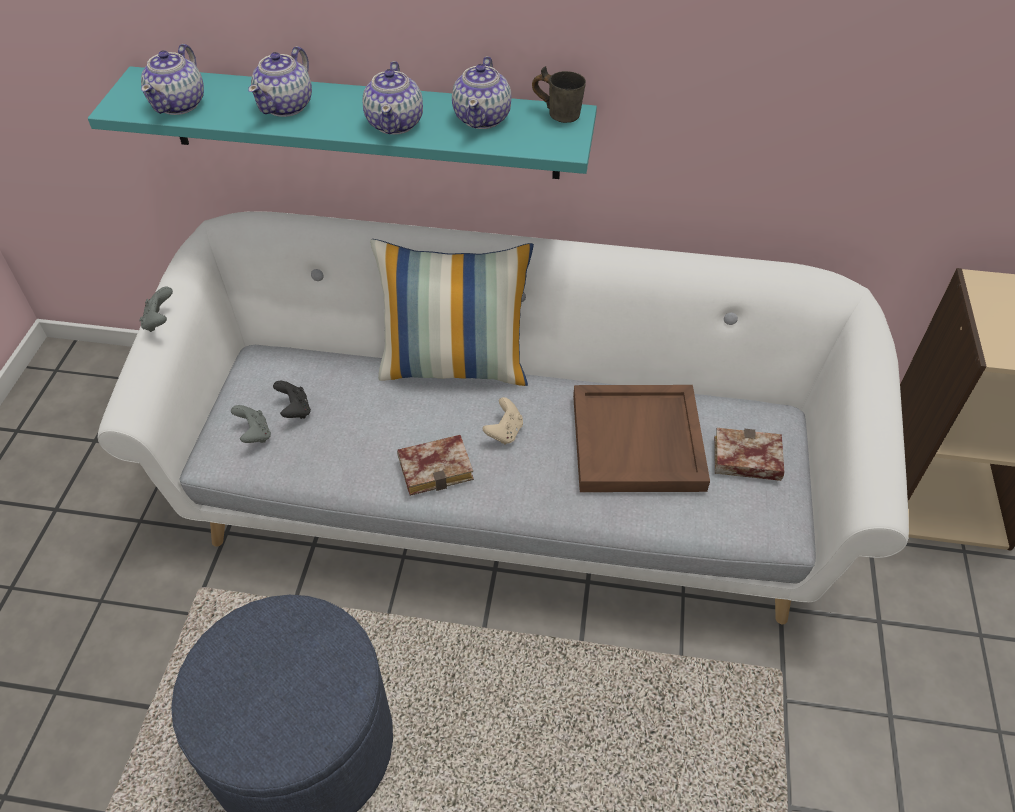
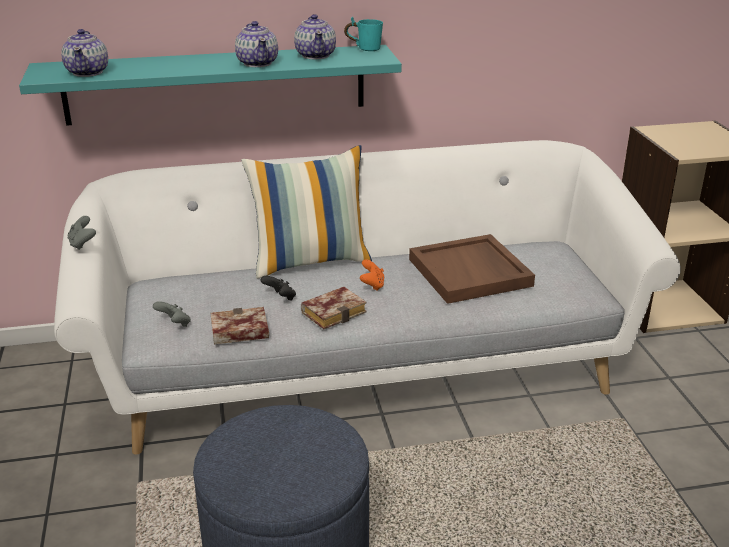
camera: 20 degrees left, 20 degrees down
teapot [248,46,312,117] -> none
black game controller [273,381,311,419] -> black game controller moved to [261,276,296,301]
beige game controller [483,397,523,445] -> orange game controller [360,259,385,291]
grey mug [532,66,586,123] -> turquoise mug [344,17,383,51]
book [714,428,784,481] -> book moved to [211,307,269,344]

